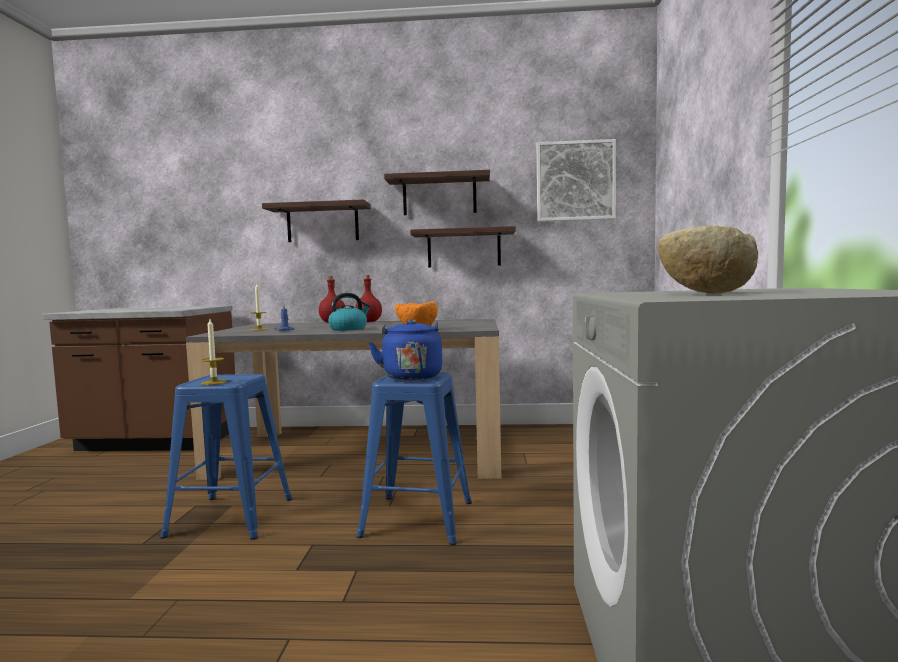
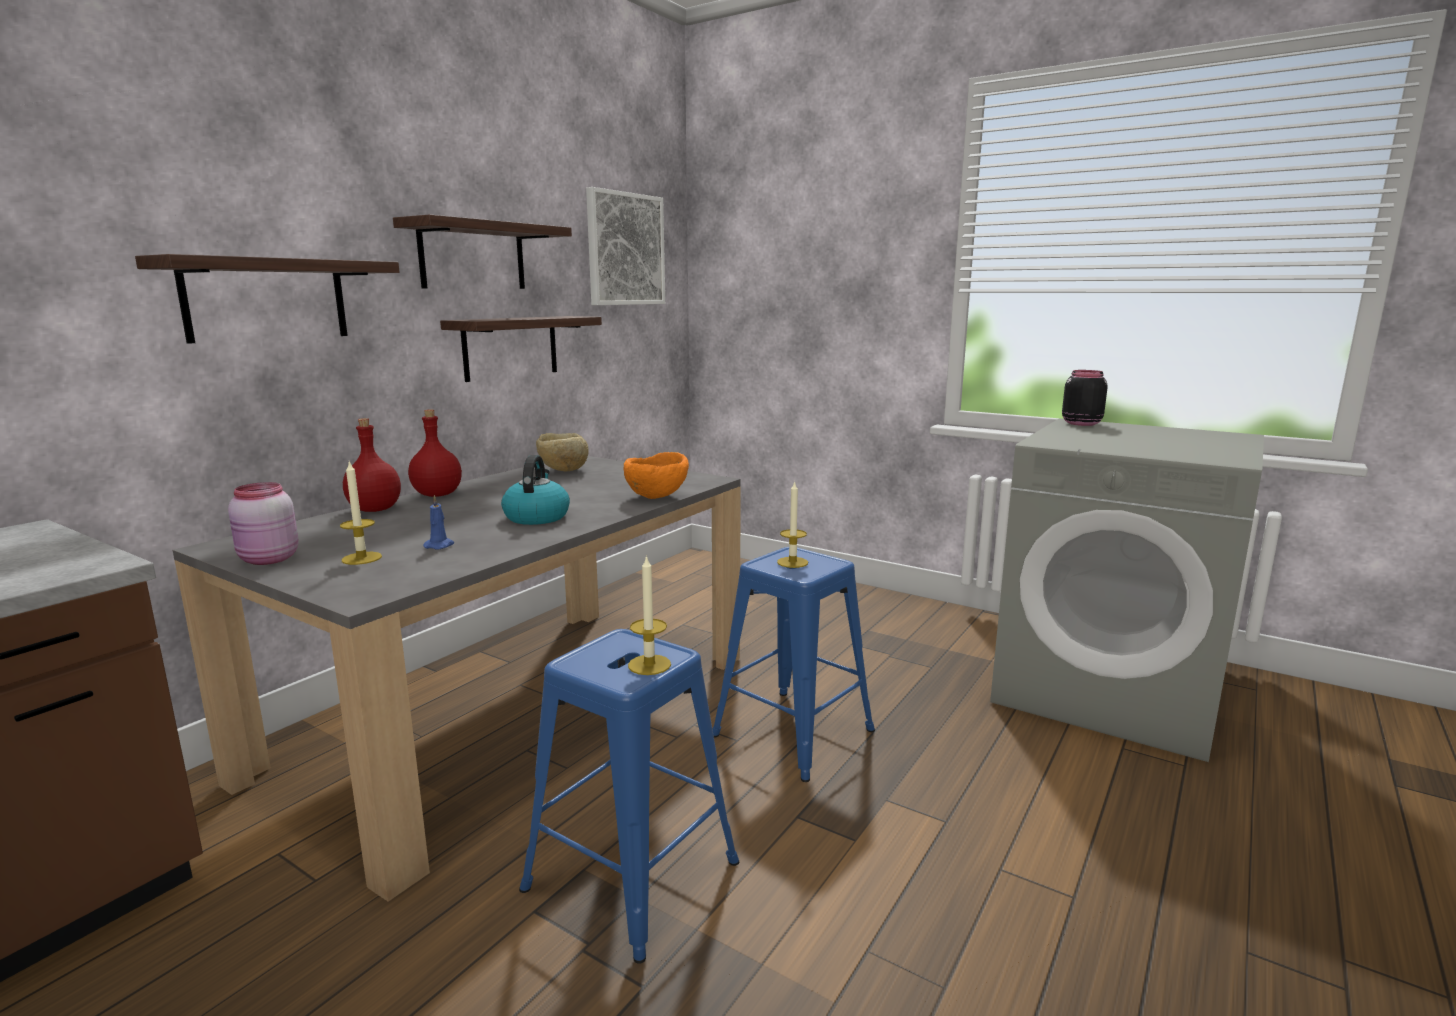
camera: 60 degrees left, 10 degrees up
blue kettle [369,319,442,380] -> candle [777,481,808,568]
beige bowl [658,226,758,294] -> beige bowl moved to [536,433,589,472]
none -> pink jar [228,482,299,565]
none -> black jar [1062,370,1108,426]

